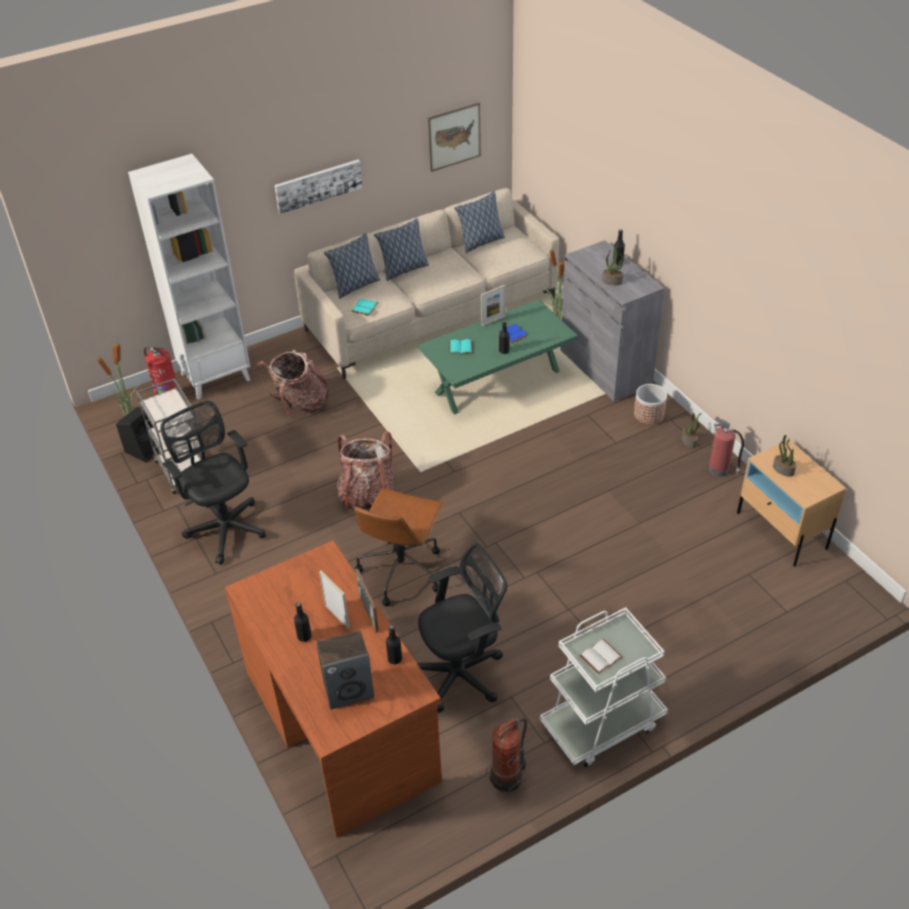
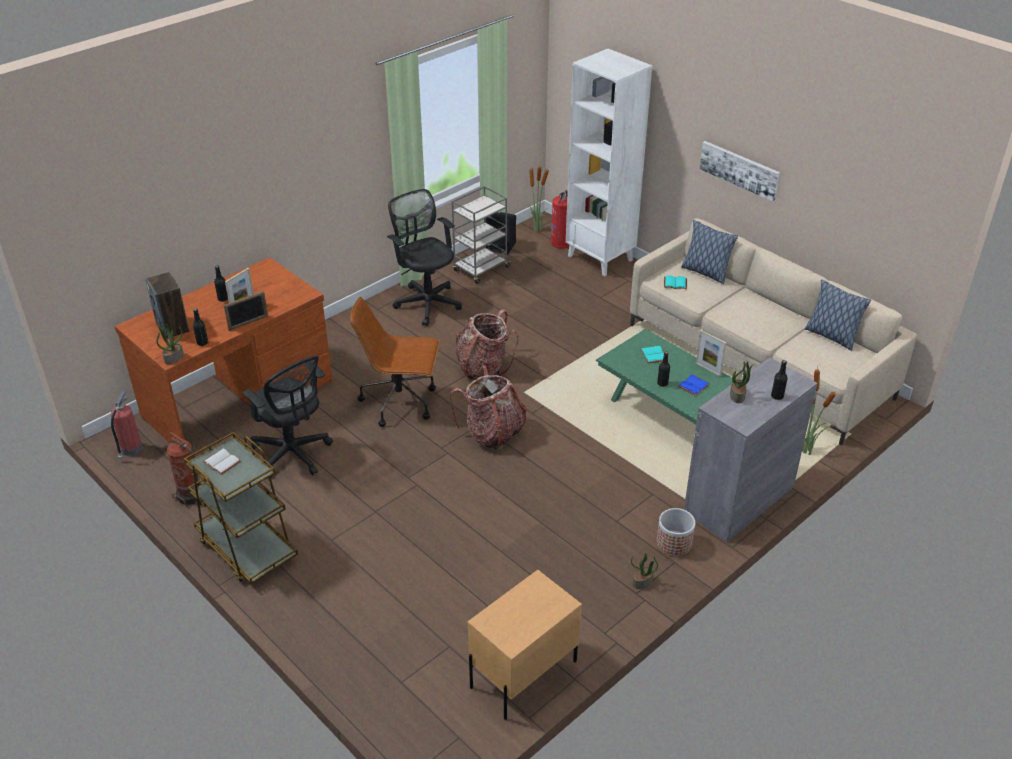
camera: 75 degrees right, 5 degrees down
black office chair [160,401,266,565] -> black office chair turned 75 degrees counterclockwise [387,189,462,326]
backpack [257,350,329,419] -> backpack moved to [450,365,527,450]
pillow [374,218,429,281] -> none
picture [428,103,481,172] -> none
white cart [540,607,668,767] -> brown cart [184,432,298,584]
fire extinguisher [708,417,744,477] -> fire extinguisher moved to [111,391,142,460]
potted plant [773,435,796,477] -> potted plant moved to [156,324,184,364]

